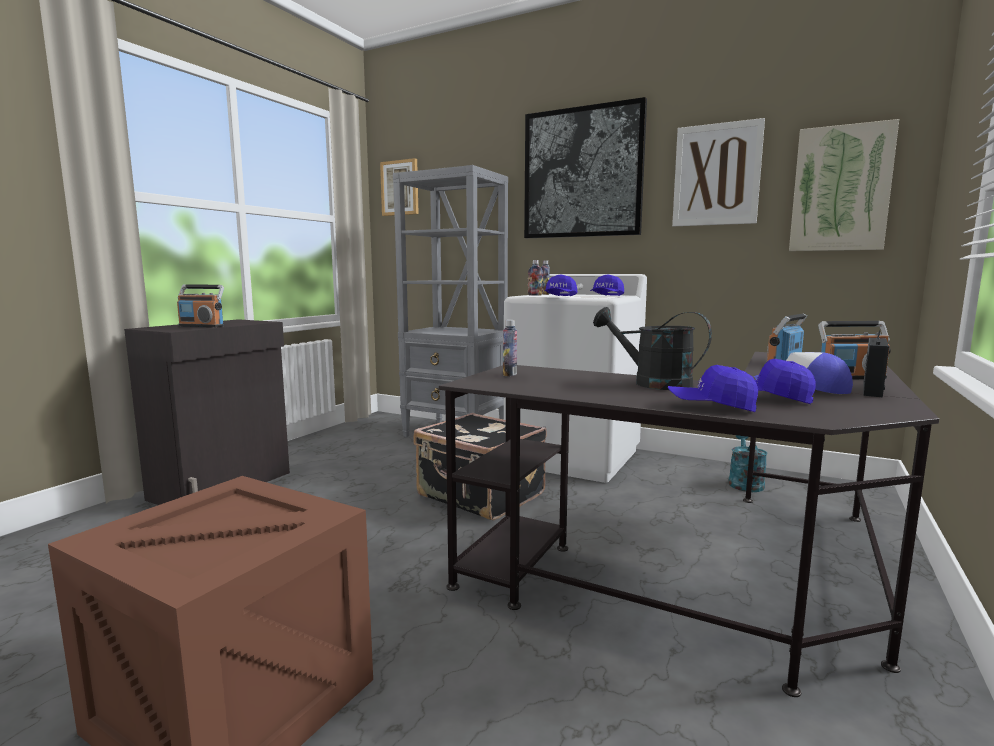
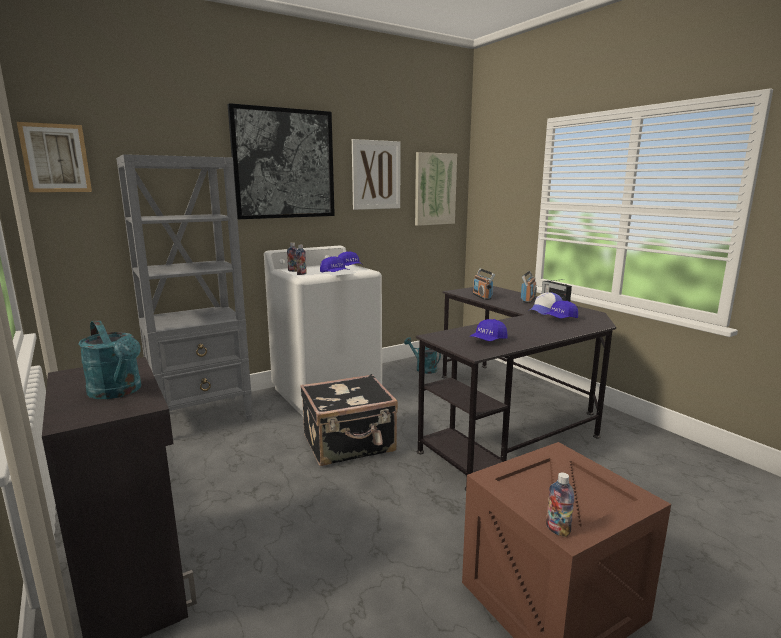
camera: 60 degrees left, 5 degrees up
radio [177,285,224,327] -> turquoise watering can [78,320,141,399]
bottle [503,320,517,376] -> bottle moved to [546,472,574,537]
black watering can [593,307,712,390] -> none
blue cap [668,365,758,412] -> blue cap moved to [470,319,507,341]

